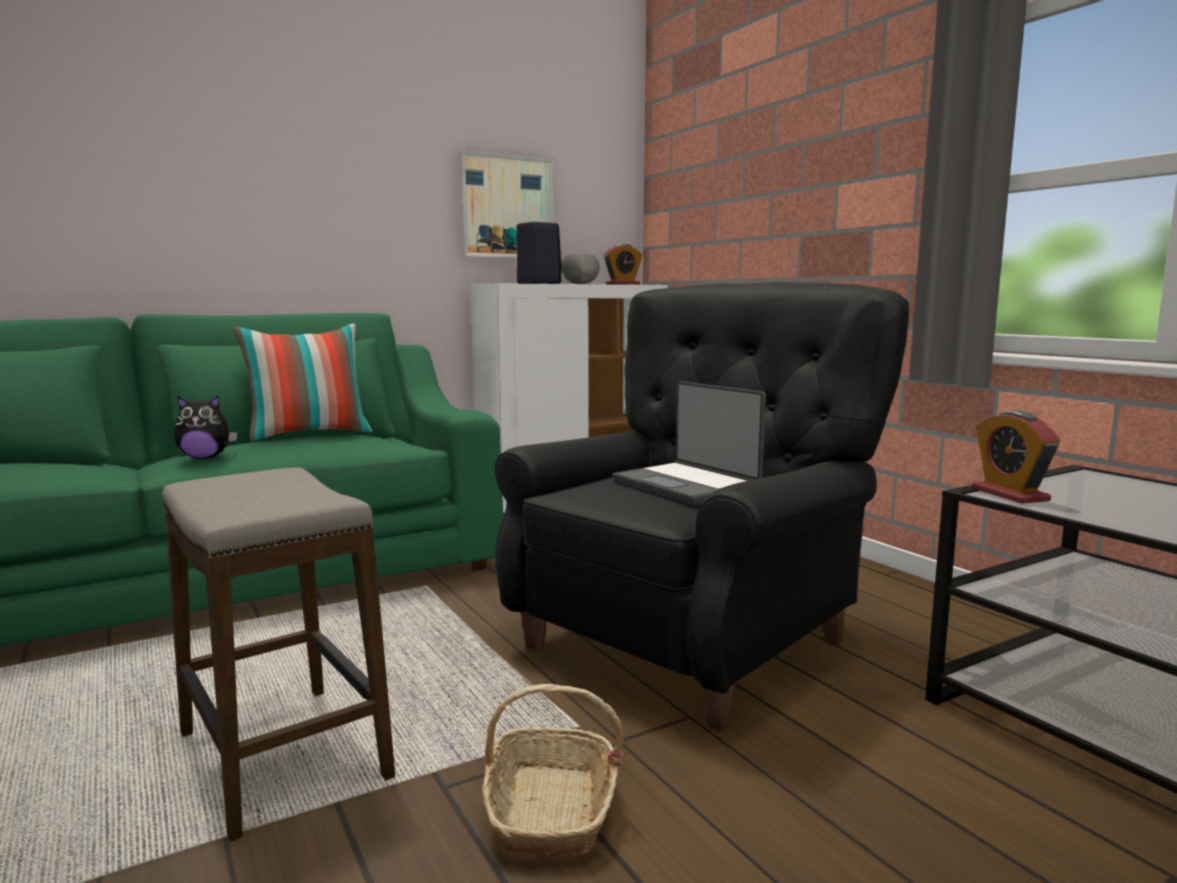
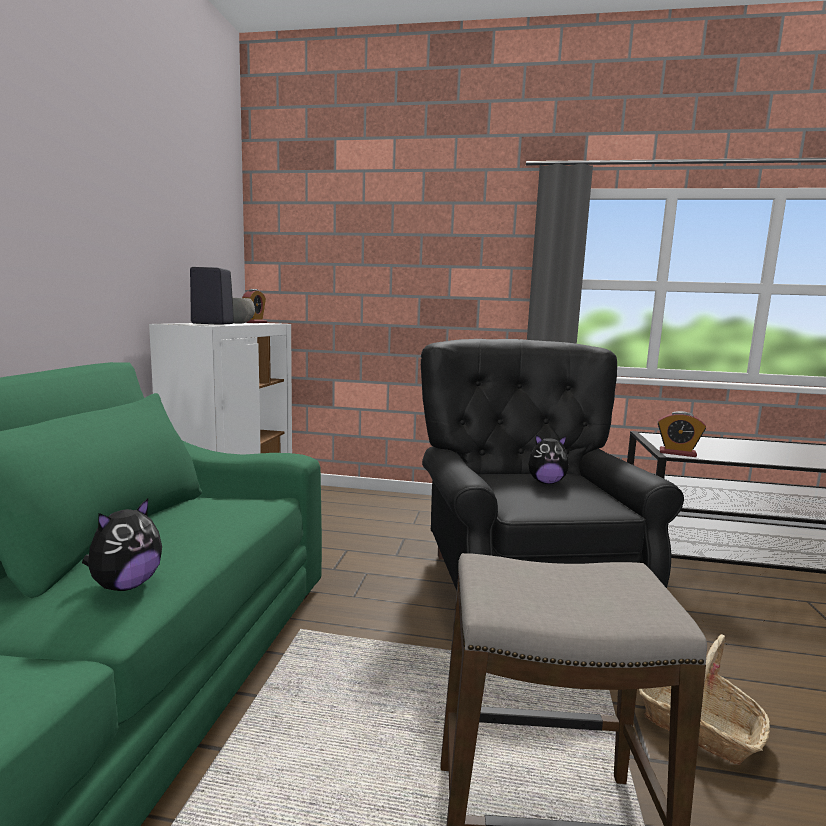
camera: 50 degrees left, 0 degrees up
pillow [233,324,372,442] -> none
picture [459,150,554,258] -> none
laptop [612,381,766,505] -> plush toy [528,434,569,484]

